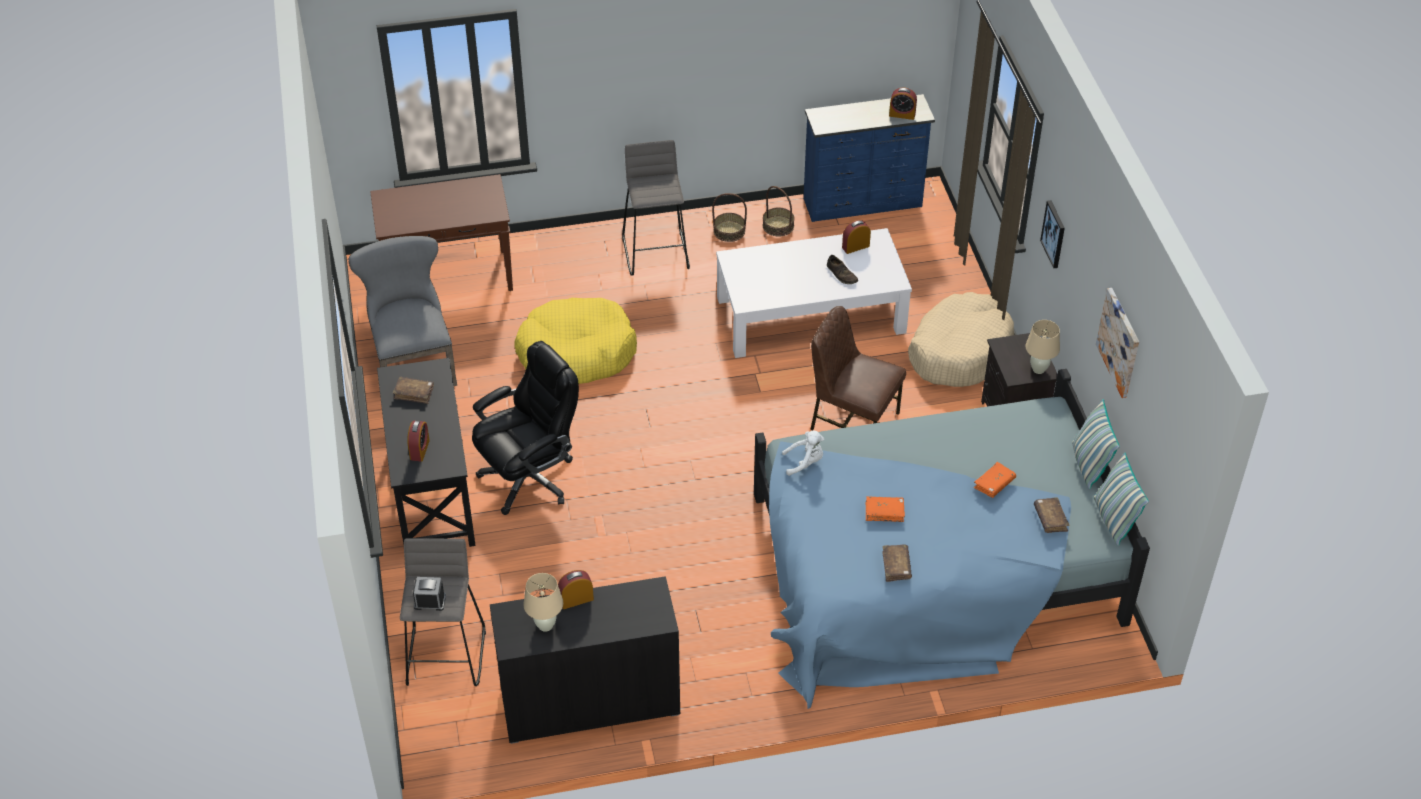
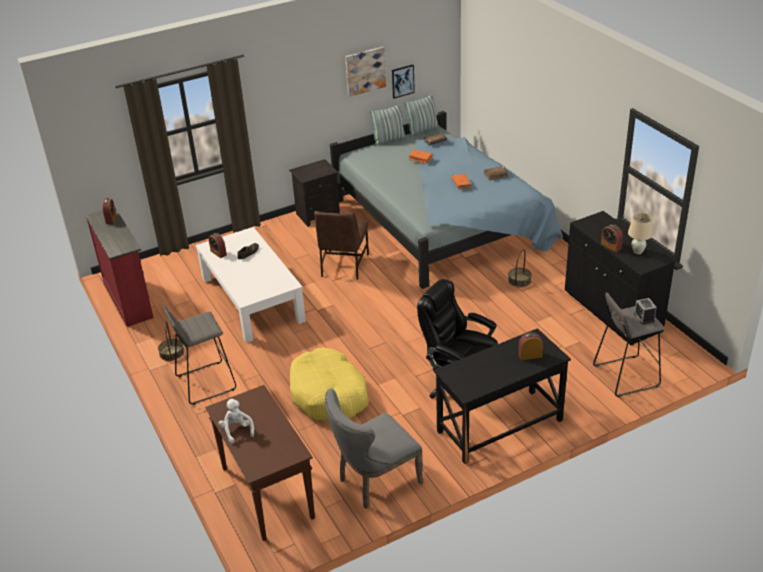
camera: 105 degrees left, 10 degrees down
brown book [393,377,434,404] -> none
basket [763,186,795,236] -> basket moved to [508,249,532,287]
white plush toy [782,431,824,476] -> white plush toy moved to [218,398,254,443]
blue dresser [803,94,935,222] -> red dresser [85,208,154,327]
beige dog bed [908,292,1014,387] -> none
beige table lamp [1026,320,1060,374] -> none
picture [1040,200,1065,268] -> picture moved to [392,64,415,99]

